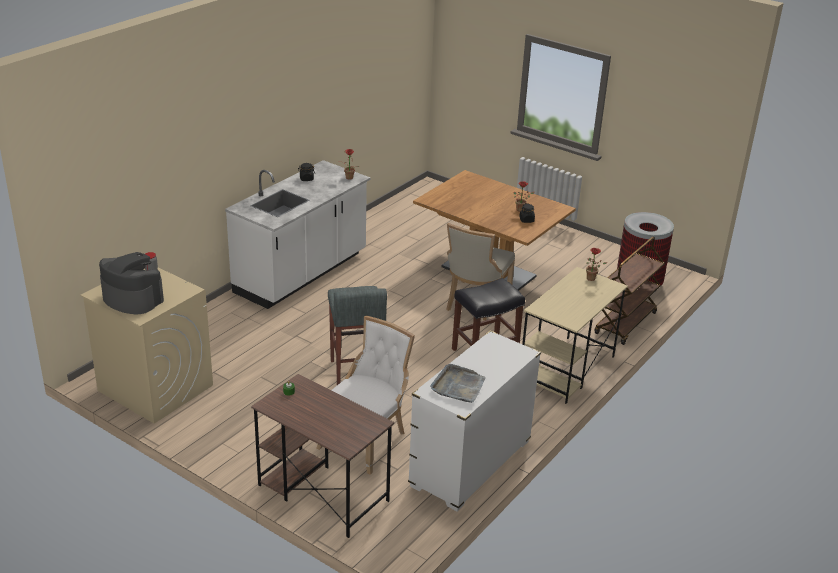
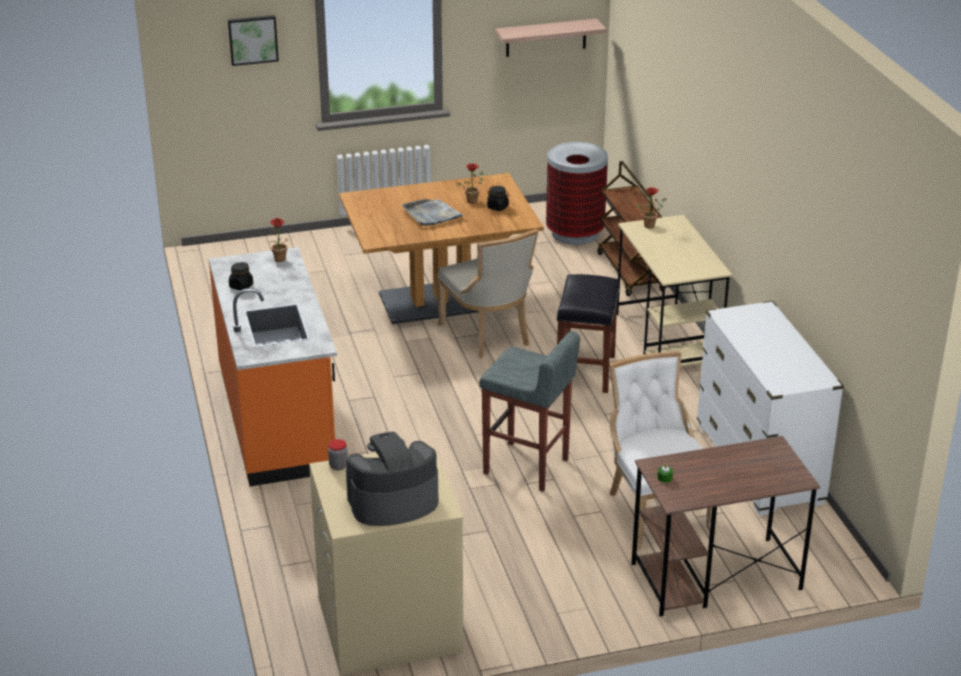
camera: 50 degrees left, 0 degrees up
white counter [225,160,370,309] -> orange counter [208,247,337,486]
grey tray [430,364,486,403] -> grey tray moved to [403,199,464,226]
none -> picture [228,15,279,66]
none -> shelf [495,19,607,57]

